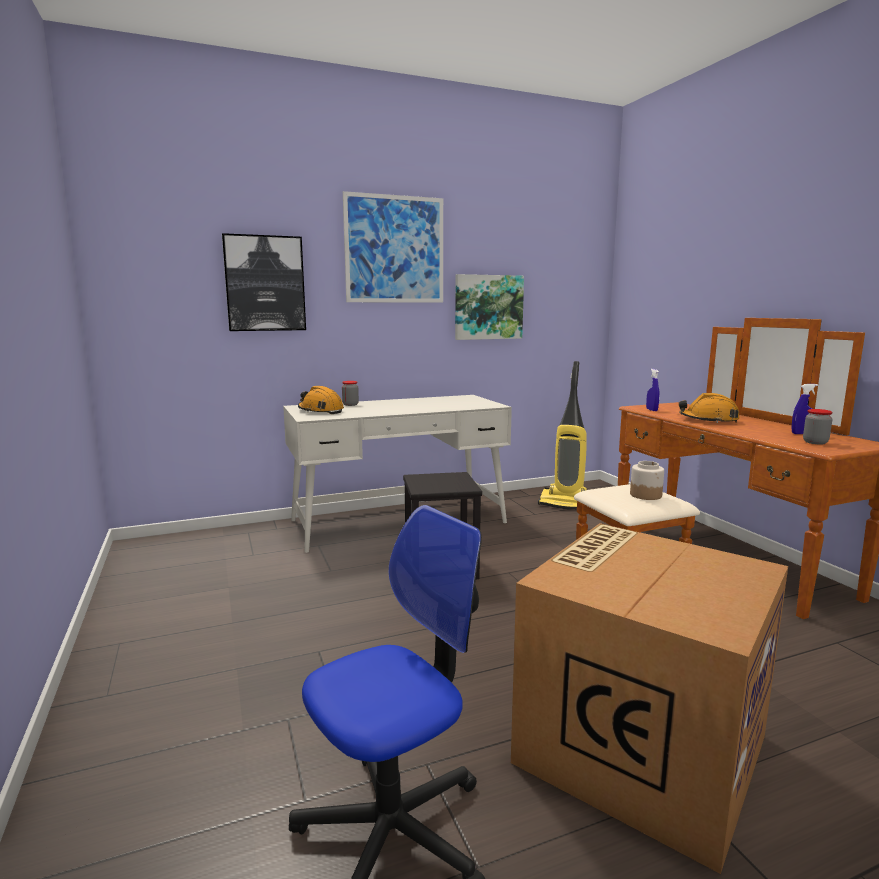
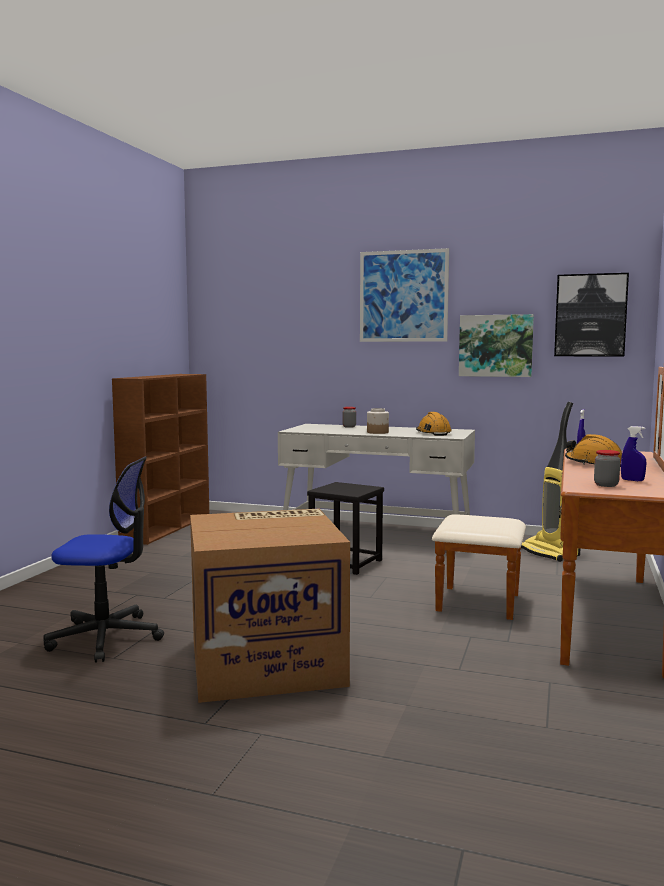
camera: 40 degrees right, 5 degrees down
picture [222,233,306,331] -> picture moved to [554,273,629,357]
orange hard hat [298,386,344,414] -> orange hard hat moved to [416,412,451,436]
jar [630,461,664,500] -> jar moved to [367,408,389,434]
none -> brown bookcase [112,374,209,545]

